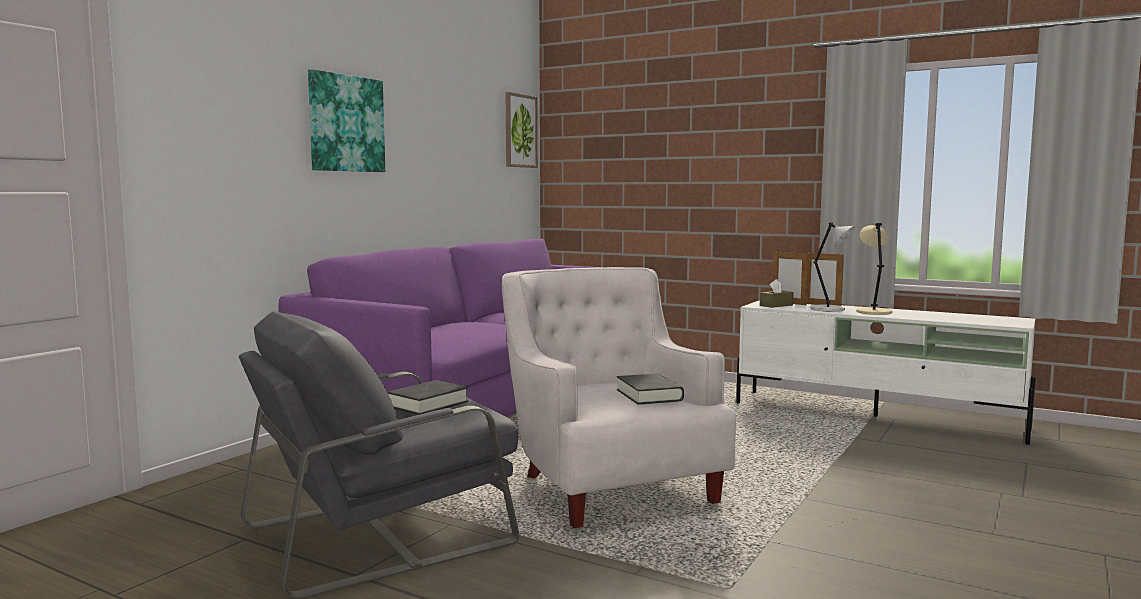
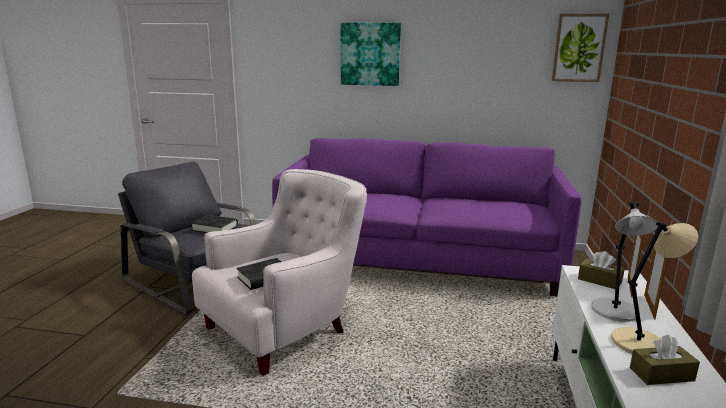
camera: 70 degrees right, 10 degrees up
none -> brown tissue box [630,334,700,385]

